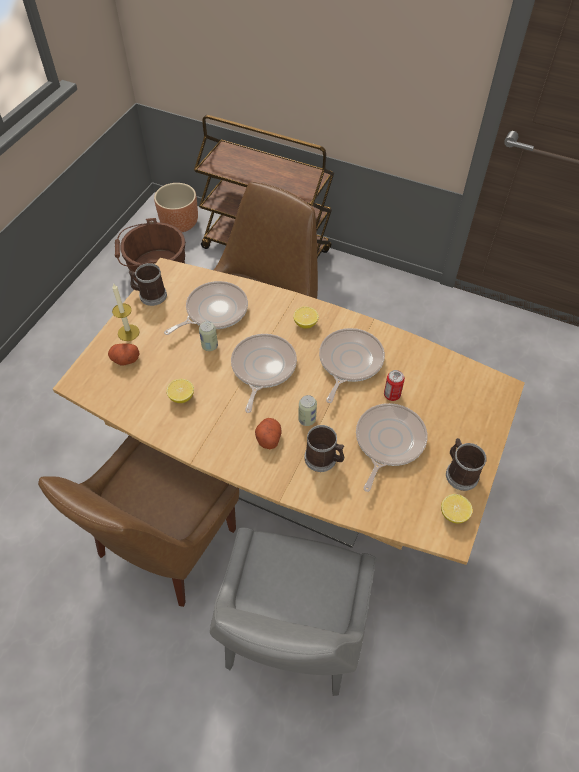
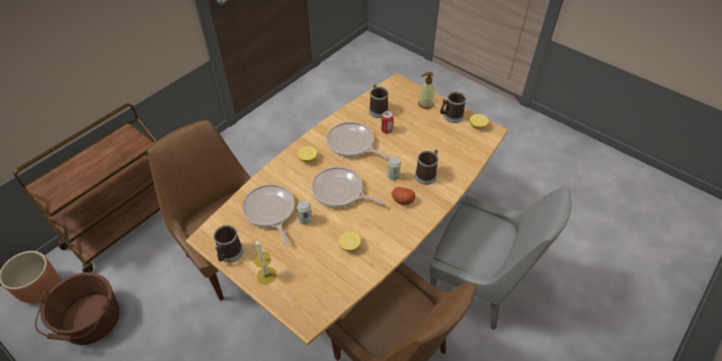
camera: 75 degrees left, 5 degrees down
potato [108,343,139,365] -> none
frying pan [356,403,428,492] -> none
none -> mug [369,85,389,118]
none -> soap dispenser [418,72,434,109]

